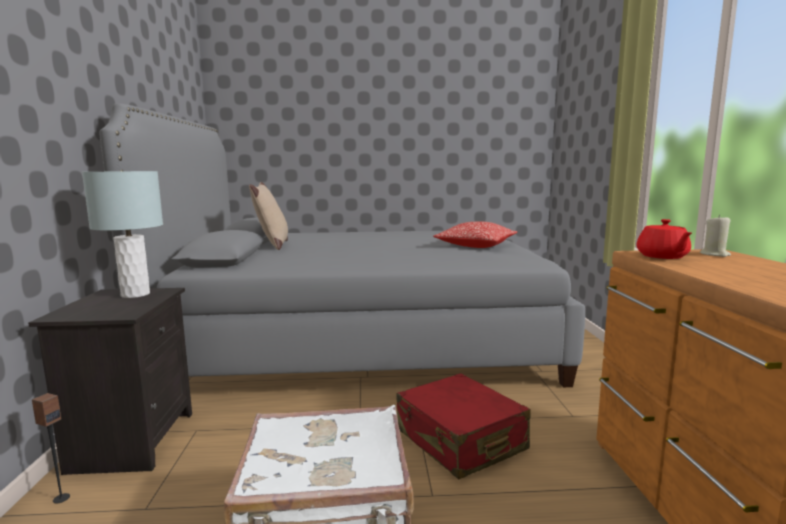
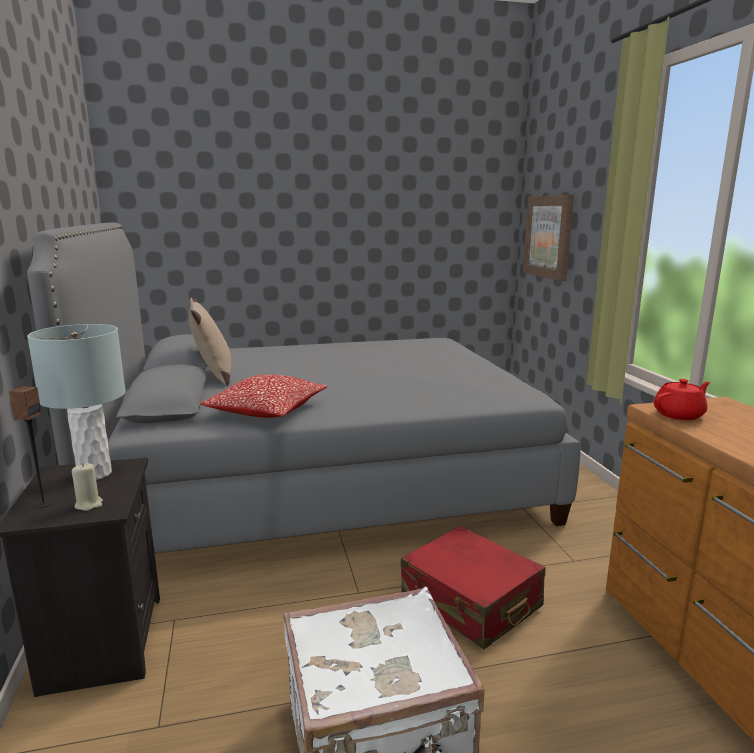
camera: 10 degrees left, 5 degrees up
speaker [32,393,70,504] -> speaker moved to [9,386,53,508]
pillow [433,221,517,248] -> pillow moved to [200,374,327,418]
red teapot [636,219,692,259] -> red teapot turned 105 degrees counterclockwise [654,379,710,420]
beige candle [700,215,731,257] -> beige candle moved to [72,463,103,511]
none -> picture [523,195,574,281]

